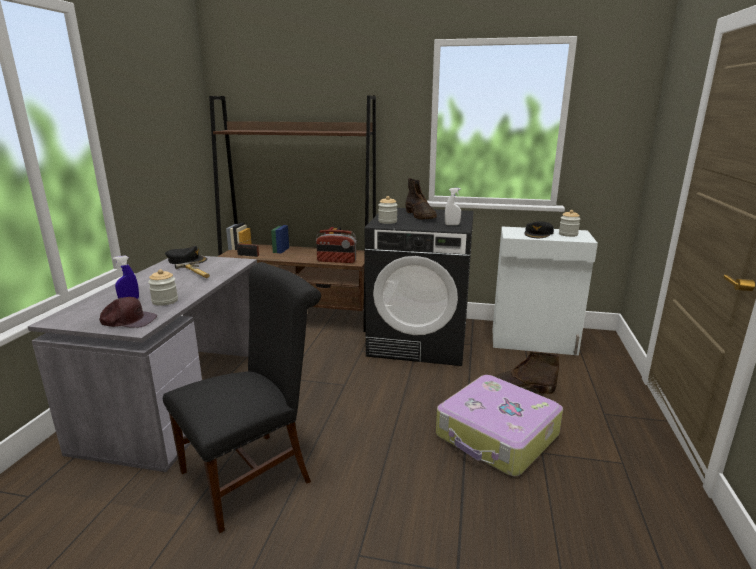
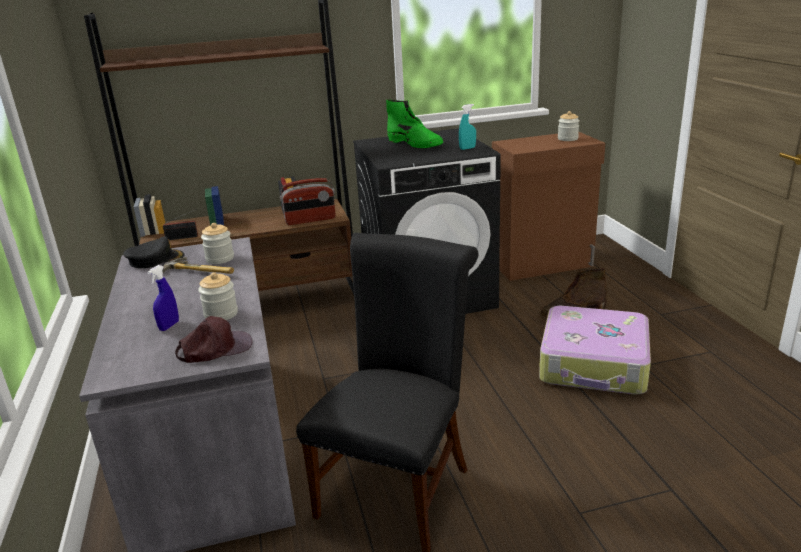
camera: 25 degrees left, 5 degrees up
jar [378,196,397,224] -> jar moved to [201,223,234,264]
brown boot [405,178,437,219] -> green boot [386,99,443,148]
white spray bottle [445,188,461,225] -> turquoise spray bottle [459,104,476,150]
white cabinet [493,227,598,356] -> brown cabinet [492,132,605,281]
black cap [524,221,554,238] -> none

